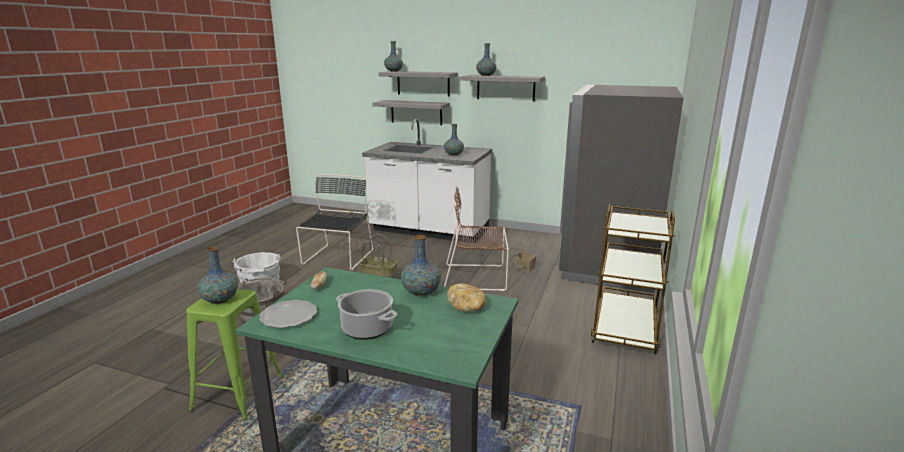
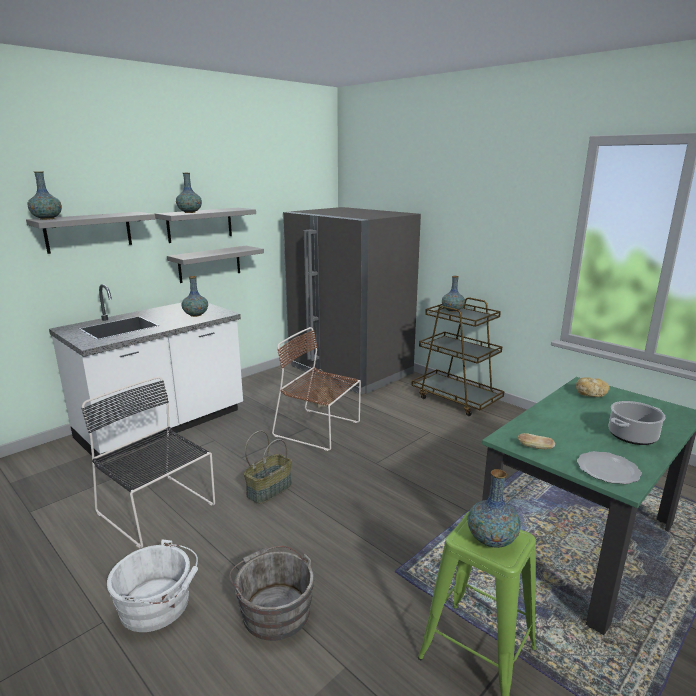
camera: 65 degrees left, 0 degrees up
grey shelf [372,100,450,125] -> grey shelf moved to [167,246,264,283]
vase [401,235,441,296] -> vase moved to [442,276,465,312]
brown chair [444,186,509,291] -> brown chair turned 90 degrees clockwise [272,327,361,451]

